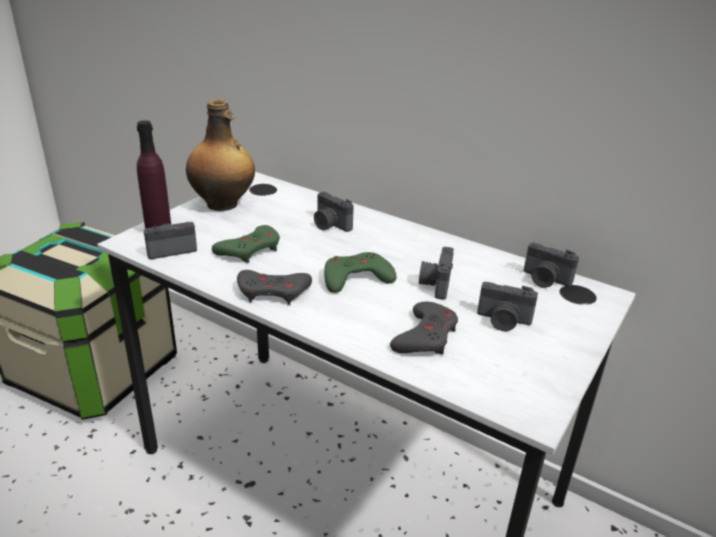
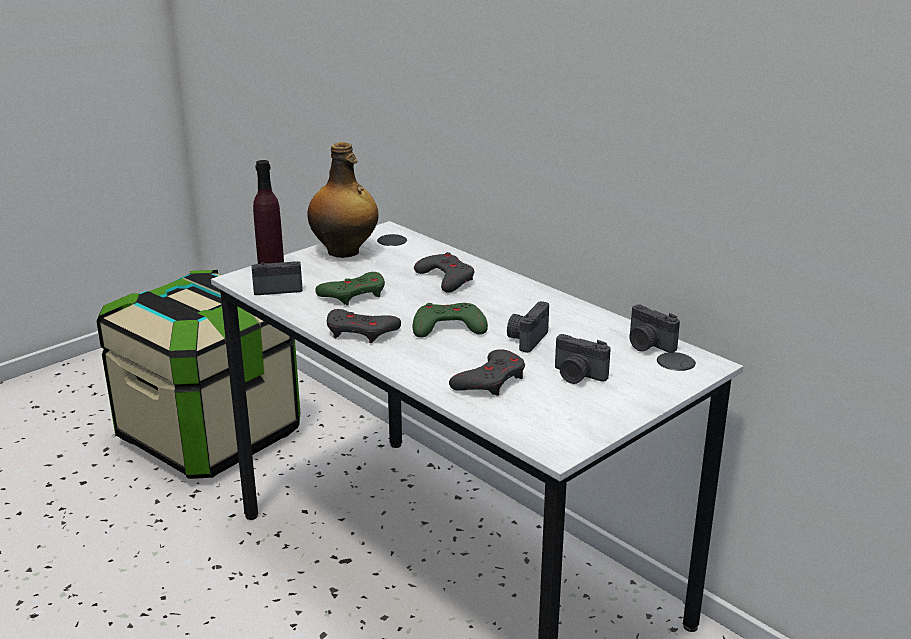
camera: 15 degrees right, 5 degrees down
camera [314,192,354,232] -> grey game controller [414,252,474,293]

